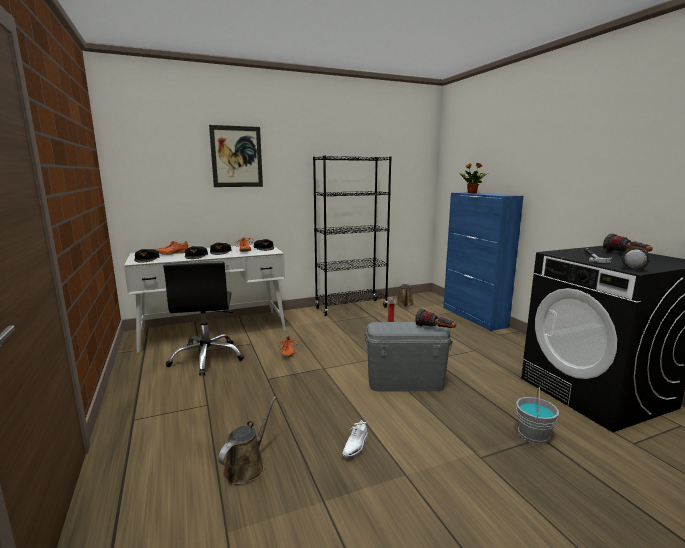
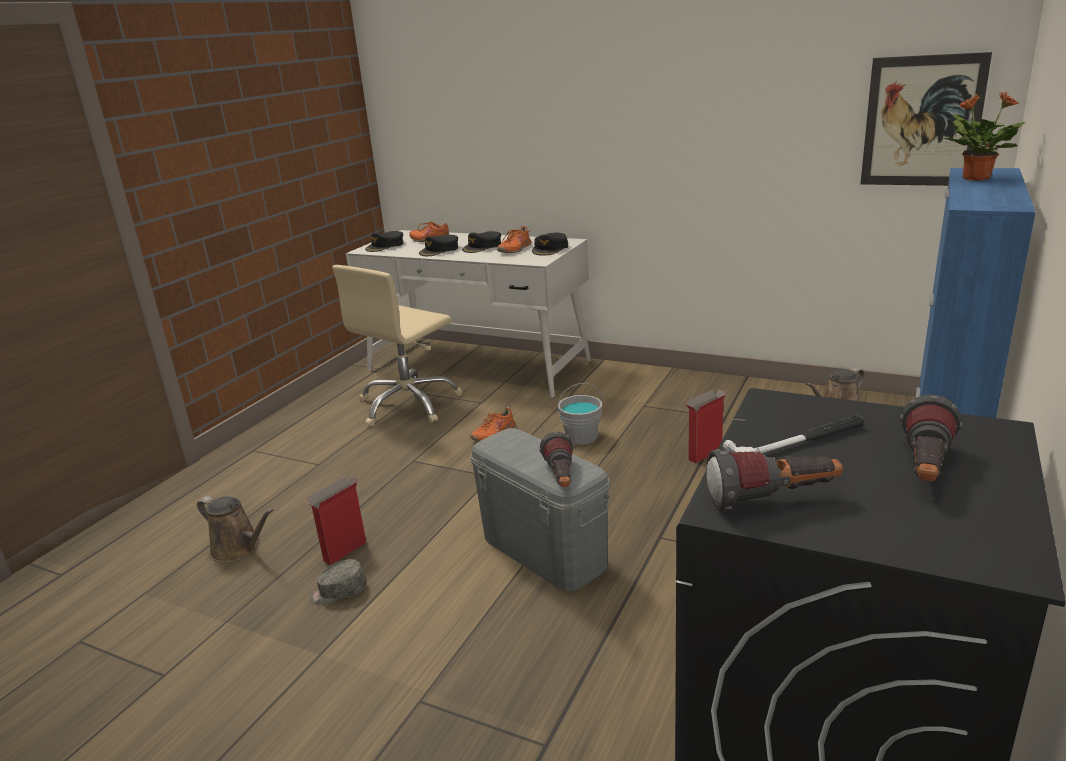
camera: 50 degrees right, 10 degrees up
black office chair [163,261,244,376] -> beige office chair [332,265,463,427]
picture [209,125,263,187] -> picture moved to [861,52,992,186]
brown watering can [218,397,276,485] -> brown watering can turned 45 degrees clockwise [197,496,274,563]
black bookcase [313,155,392,316] -> none
white shoe [342,420,368,458] -> grey cap [309,559,367,605]
grey bucket [516,387,559,444] -> grey bucket moved to [557,383,602,445]
none -> cardboard box [306,476,366,565]

